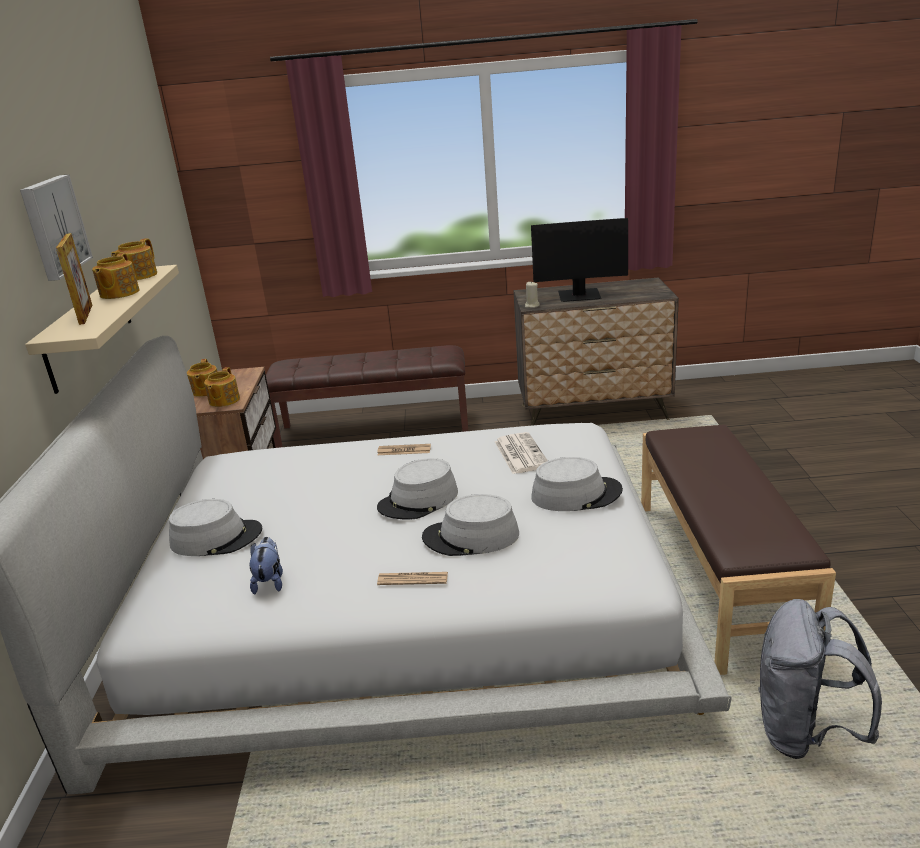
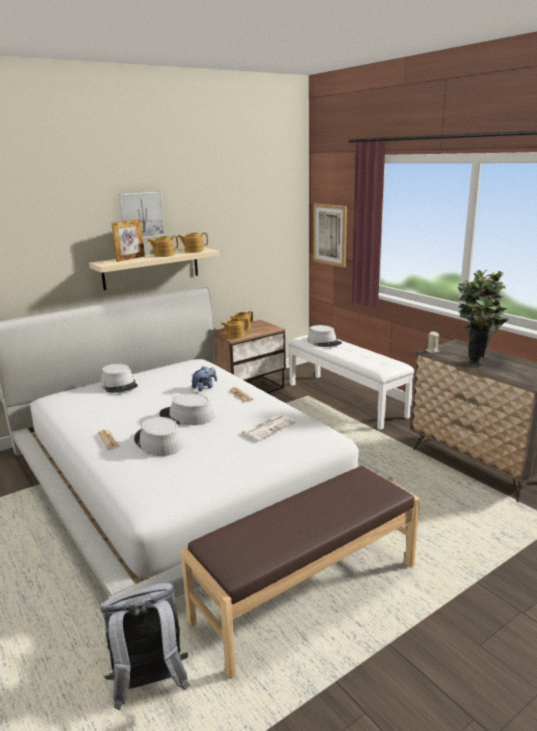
camera: 55 degrees right, 5 degrees down
plush toy [250,537,283,595] -> plush toy moved to [192,366,217,392]
brown bench [266,345,468,448] -> white bench [288,335,414,430]
monitor [531,218,628,302] -> potted plant [458,270,509,366]
grey hat [531,457,623,511] -> grey hat moved to [307,325,342,347]
none -> picture [313,203,347,267]

